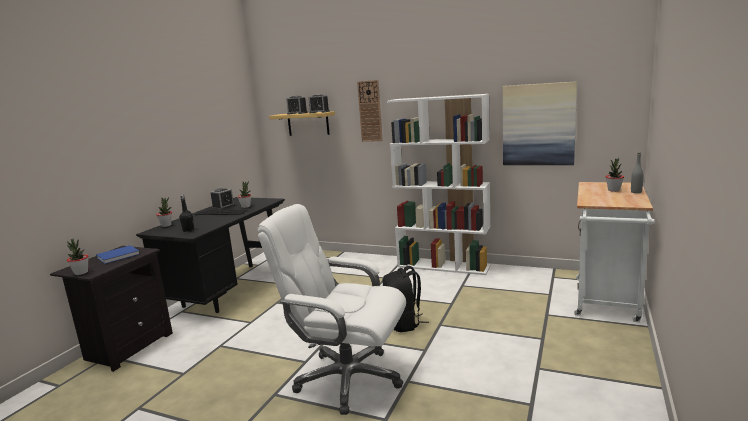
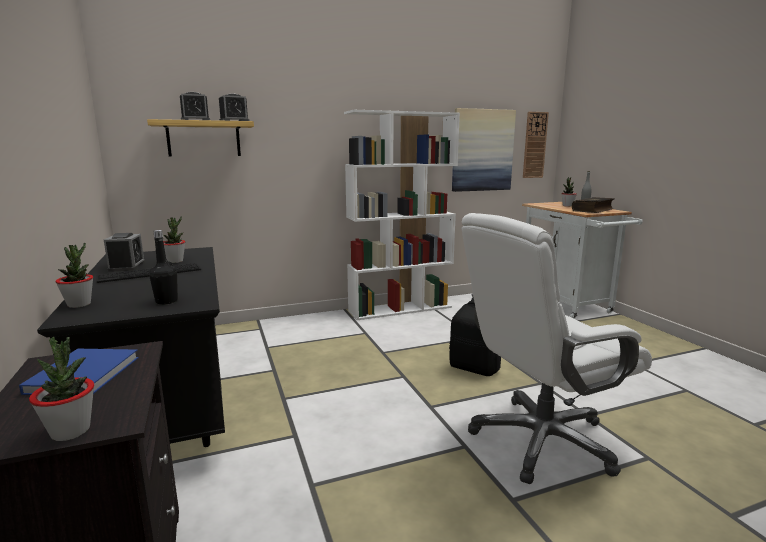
camera: 45 degrees left, 0 degrees up
wall clock [357,80,383,142] -> wall clock moved to [523,112,549,178]
none -> book [572,197,615,213]

